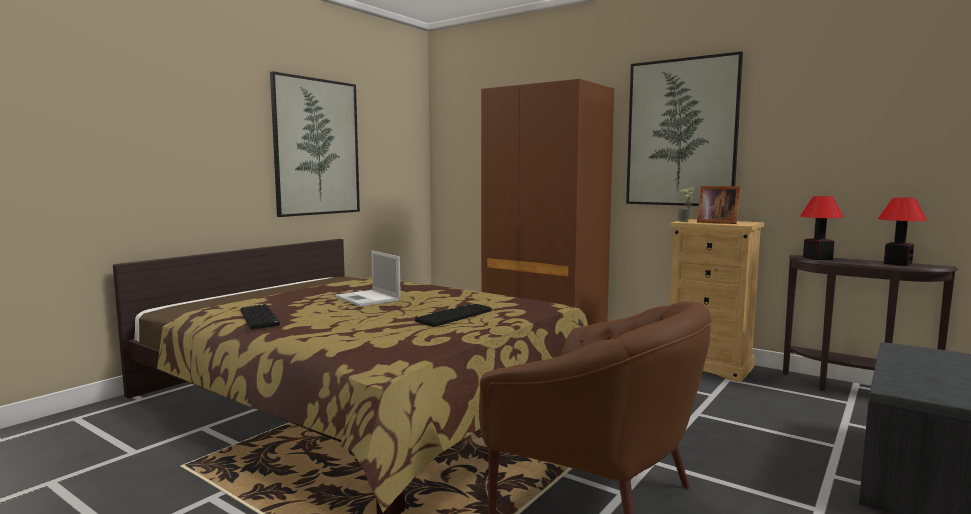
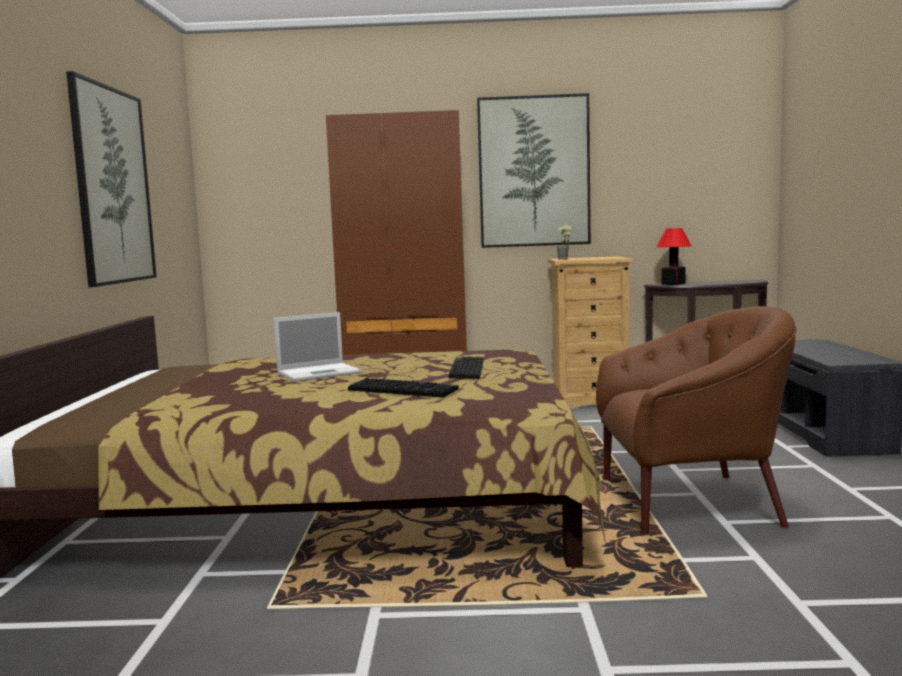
camera: 35 degrees left, 0 degrees up
keyboard [240,304,280,330] -> keyboard moved to [348,378,459,397]
laptop [335,251,401,307] -> laptop turned 45 degrees counterclockwise [274,312,362,382]
picture frame [697,186,741,224] -> none
table lamp [878,197,927,266] -> none

